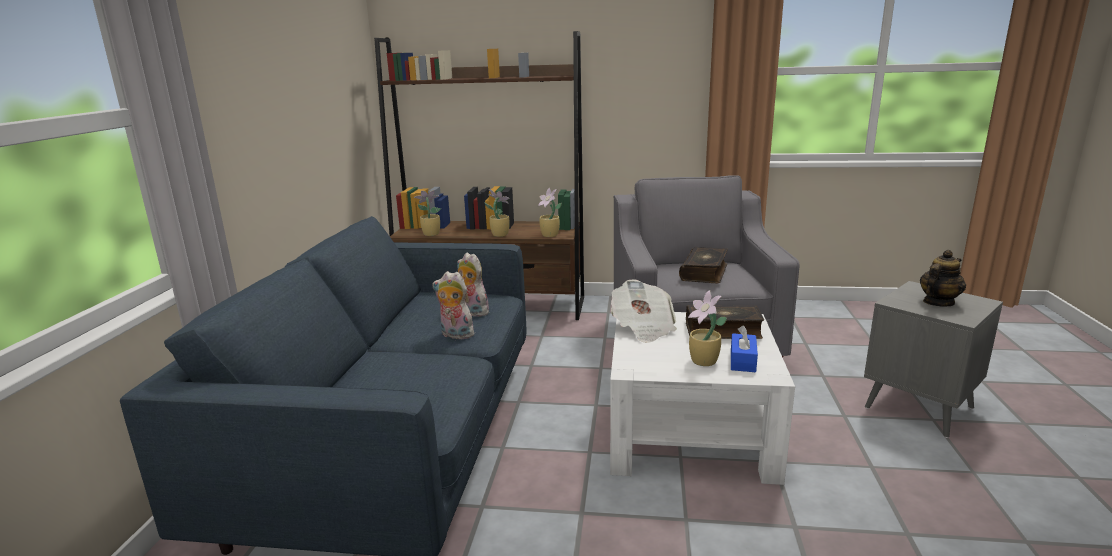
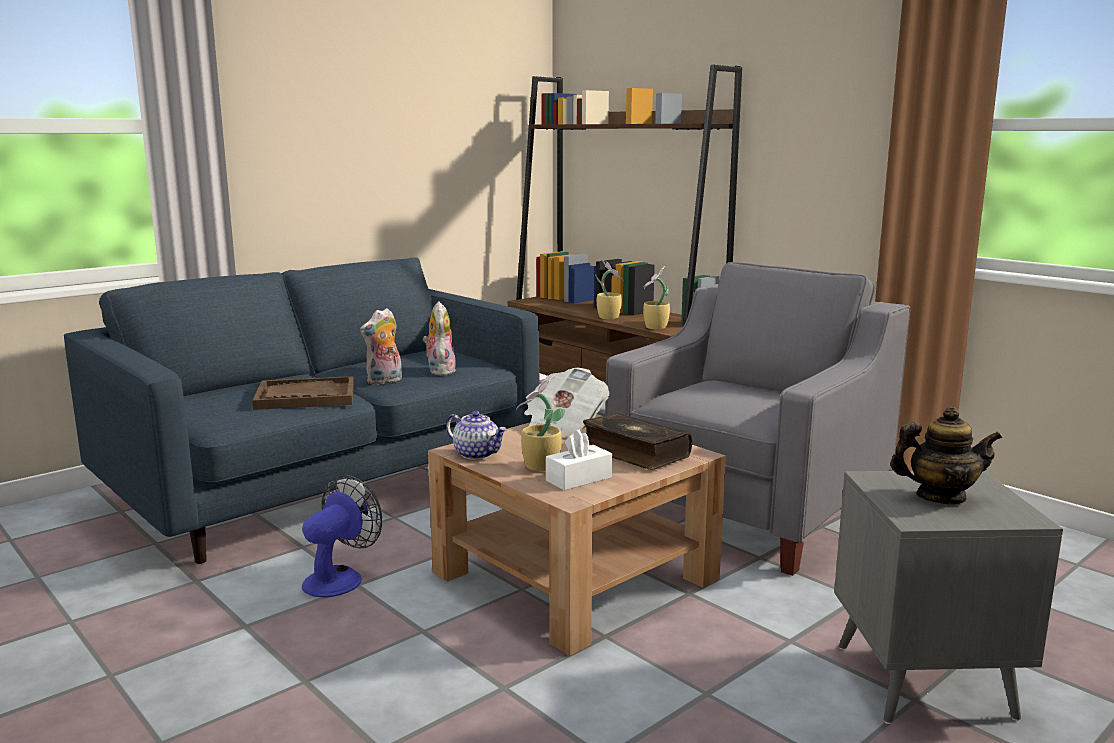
camera: 40 degrees right, 5 degrees down
potted plant [414,190,441,236] -> none
plush toy [432,271,474,339] -> plush toy turned 105 degrees counterclockwise [360,308,402,385]
white coffee table [610,312,795,485] -> brown coffee table [428,414,726,656]
book [679,247,728,283] -> none
blue tissue box [731,326,758,372] -> white tissue box [546,429,612,491]
none -> brown tray [252,376,354,410]
none -> fan [302,475,382,597]
none -> teapot [446,411,507,460]

